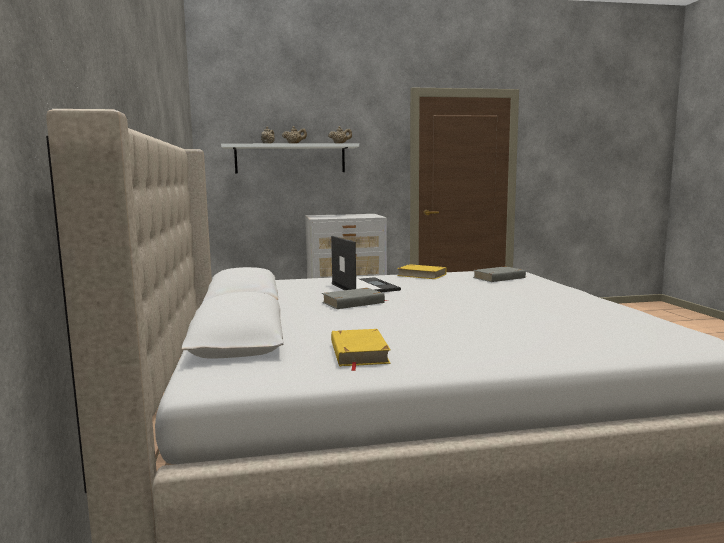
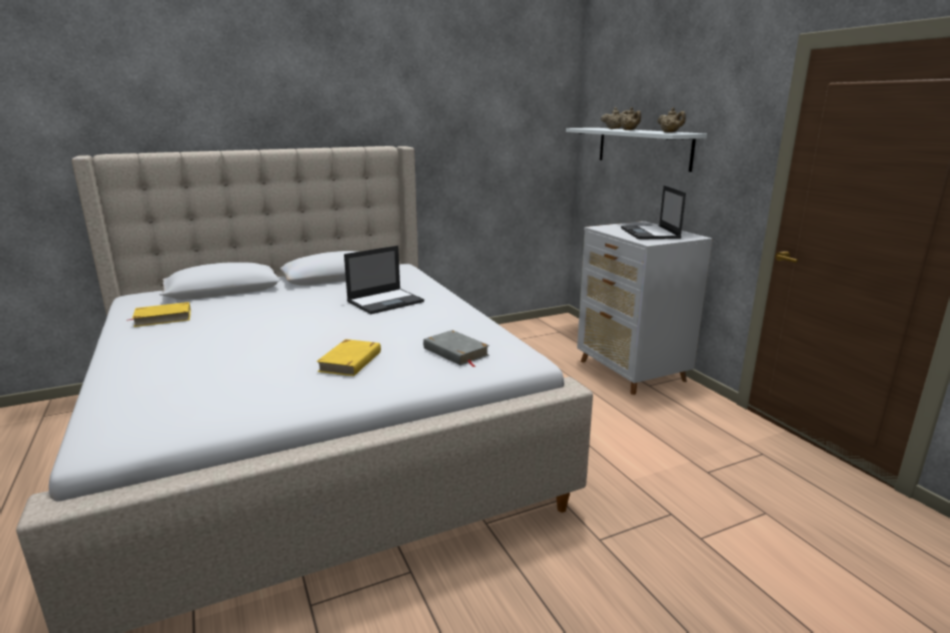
camera: 75 degrees right, 10 degrees up
grey book [322,288,388,309] -> none
yellow book [397,264,447,279] -> yellow book moved to [316,339,381,376]
none -> laptop [621,186,686,239]

